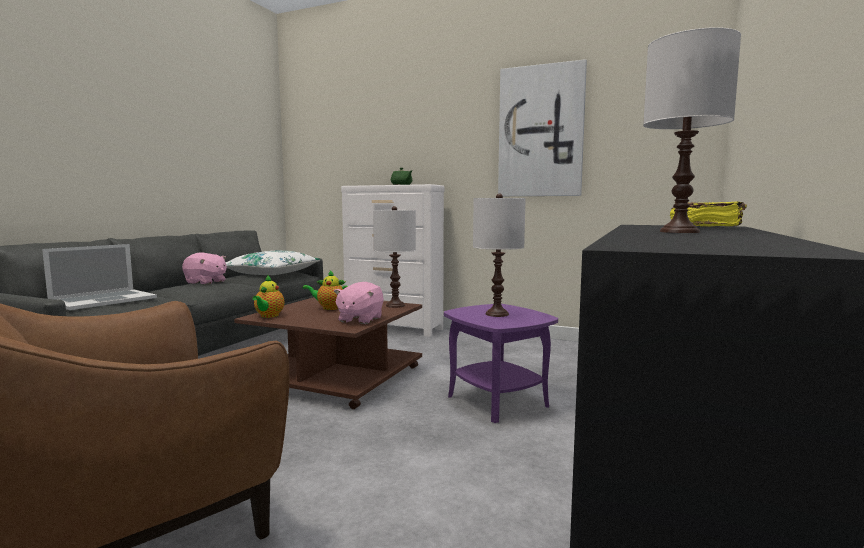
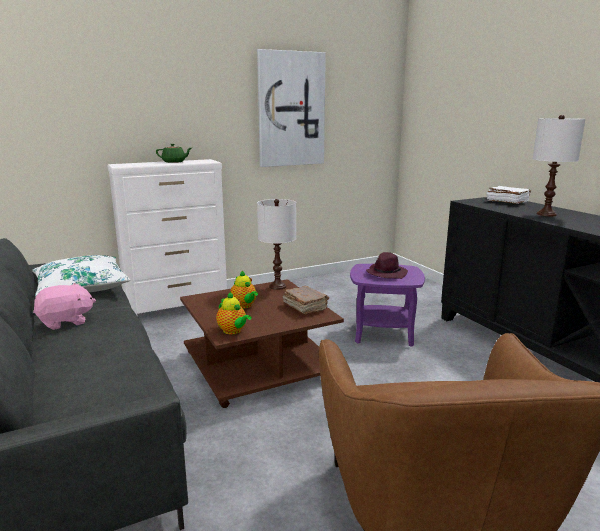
camera: 50 degrees left, 10 degrees up
laptop [42,244,157,310] -> none
teapot [303,270,348,310] -> teapot turned 75 degrees counterclockwise [230,271,258,308]
pink plush toy [334,282,384,324] -> brown book [283,286,329,314]
white table lamp [473,194,526,317] -> purple hat [366,252,408,279]
yellow book [670,201,747,226] -> white book [486,186,531,204]

